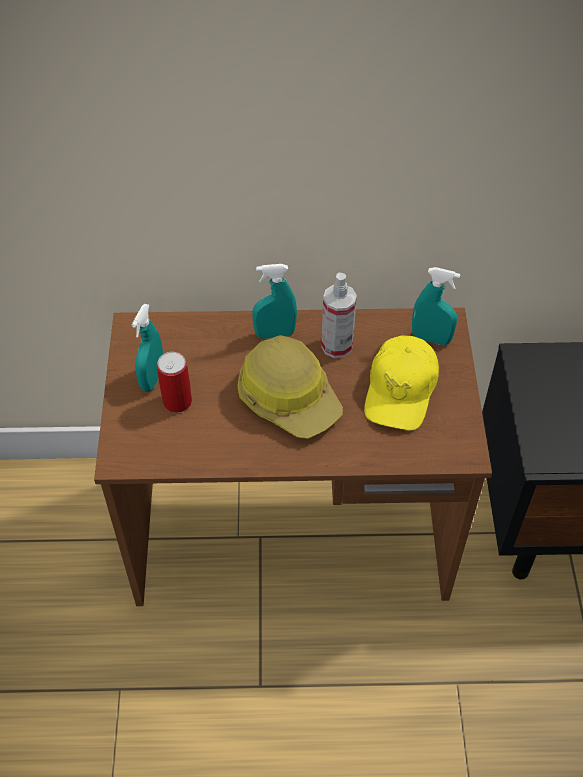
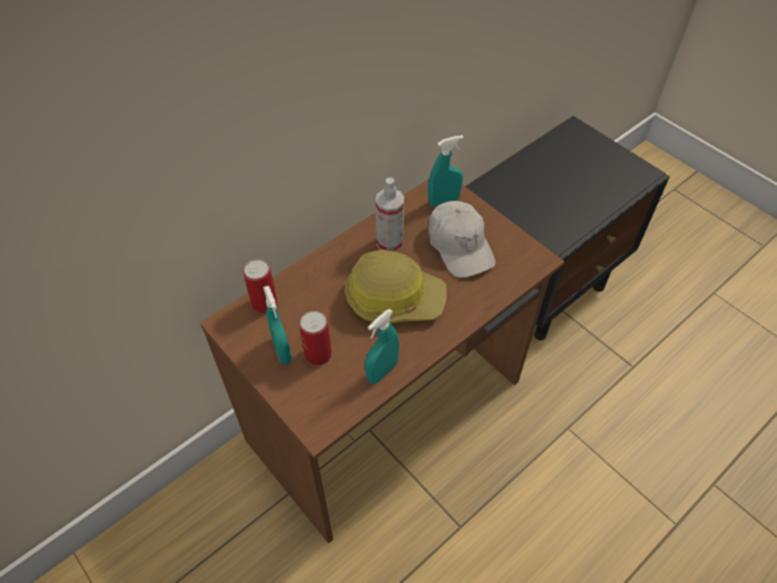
camera: 40 degrees left, 0 degrees up
turquoise spray bottle [252,264,297,339] -> turquoise spray bottle moved to [365,309,399,384]
yellow cap [364,335,439,431] -> white cap [429,201,496,278]
none -> can [243,259,277,313]

